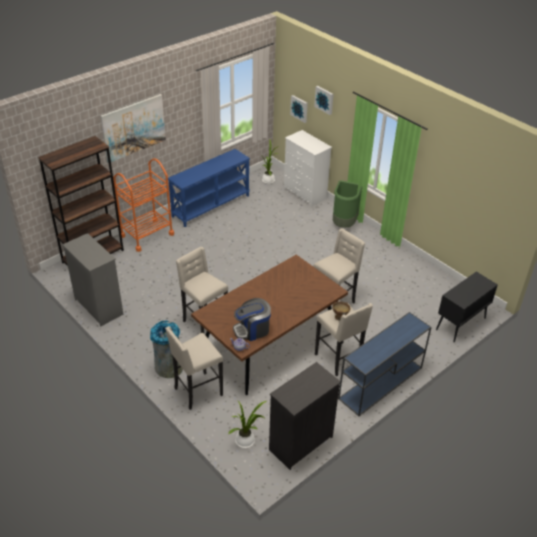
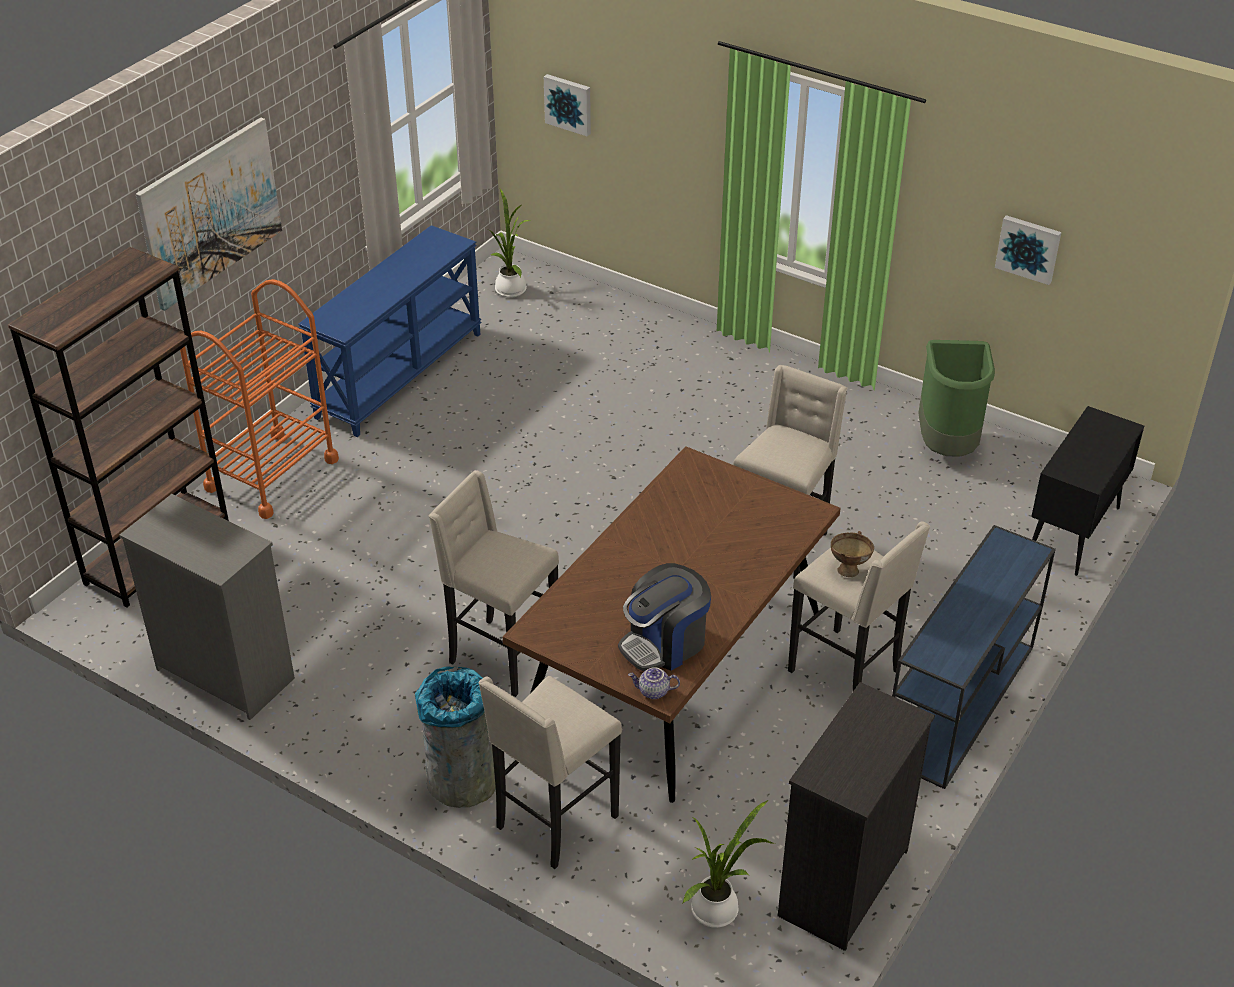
camera: 15 degrees left, 0 degrees up
white dresser [284,130,332,207] -> none
picture [314,86,334,115] -> picture moved to [995,215,1062,285]
green trash can [333,180,362,228] -> green trash can moved to [918,340,995,457]

